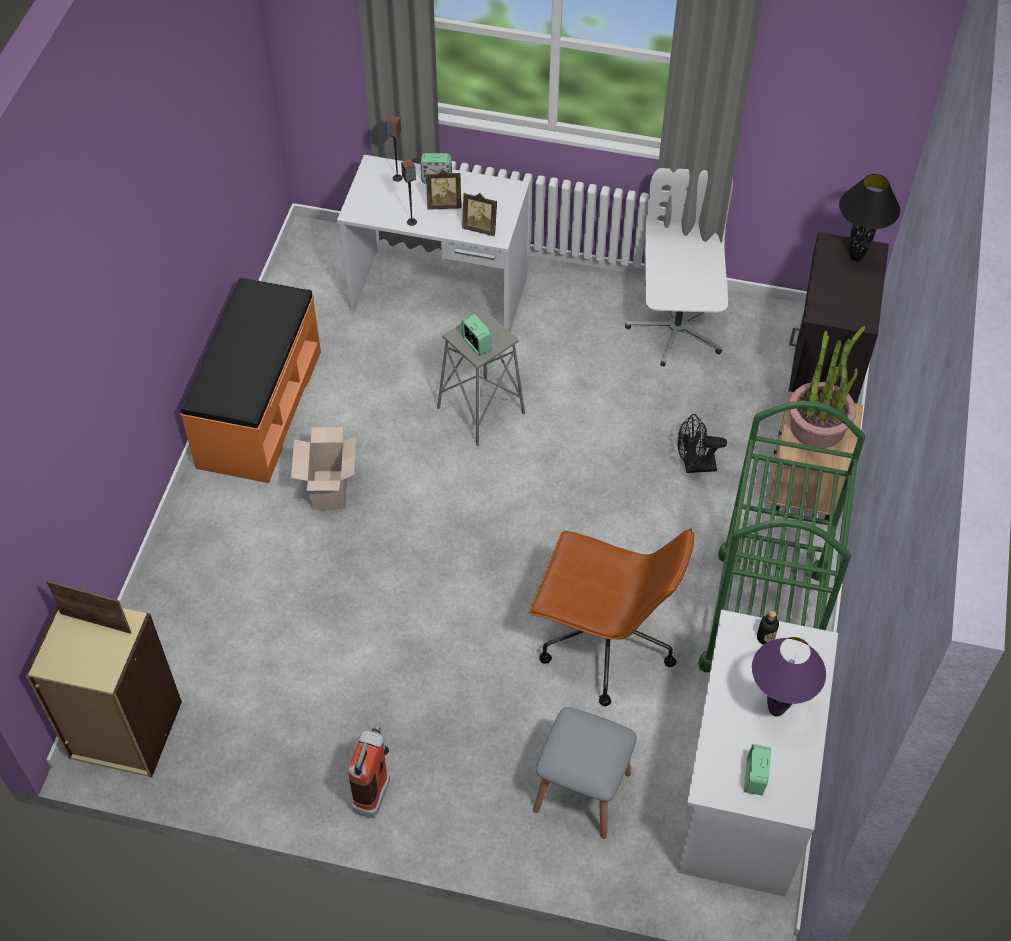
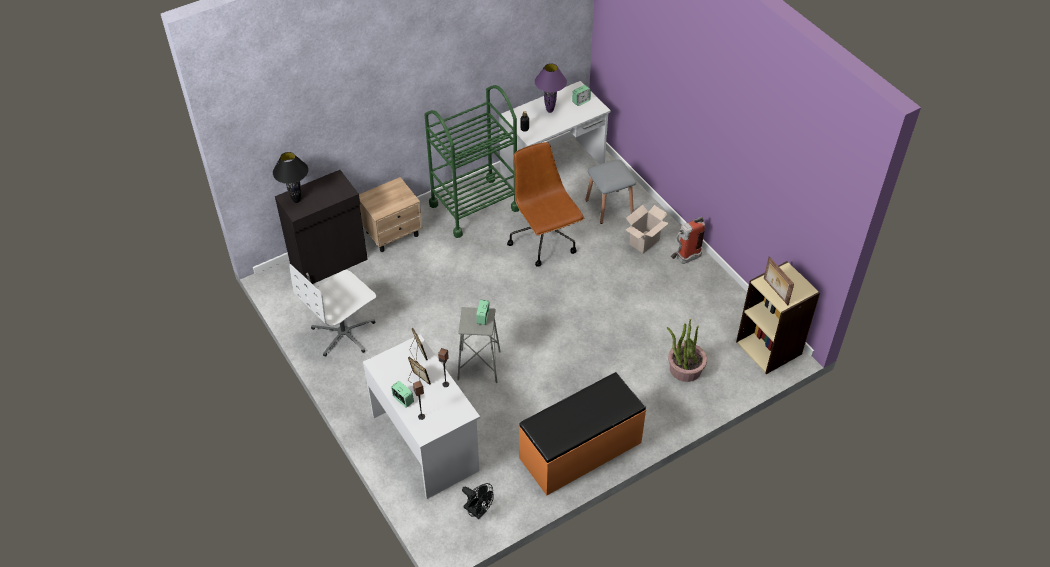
camera: 135 degrees left, 5 degrees down
cardboard box [291,427,356,510] -> cardboard box moved to [626,205,669,254]
black fan [678,414,727,473] -> black fan moved to [462,483,494,519]
potted plant [789,326,866,448] -> potted plant moved to [667,319,707,382]

